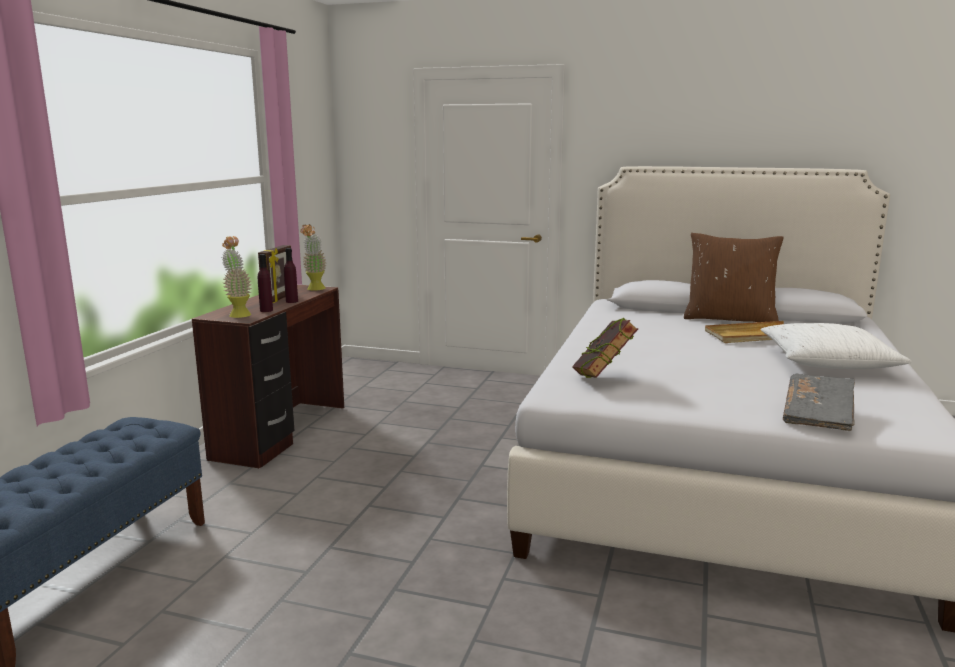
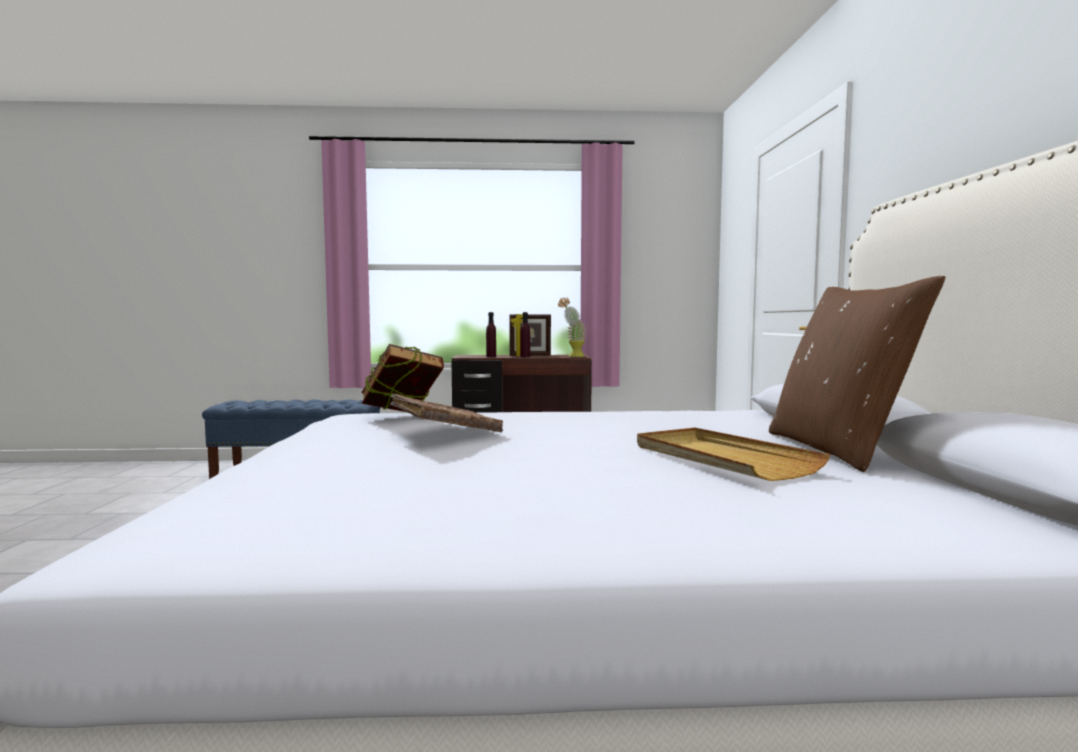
camera: 70 degrees right, 10 degrees down
potted plant [222,236,252,318] -> none
white pillow [761,323,912,369] -> none
grey book [783,374,855,431] -> none
none -> brown book [390,394,503,433]

